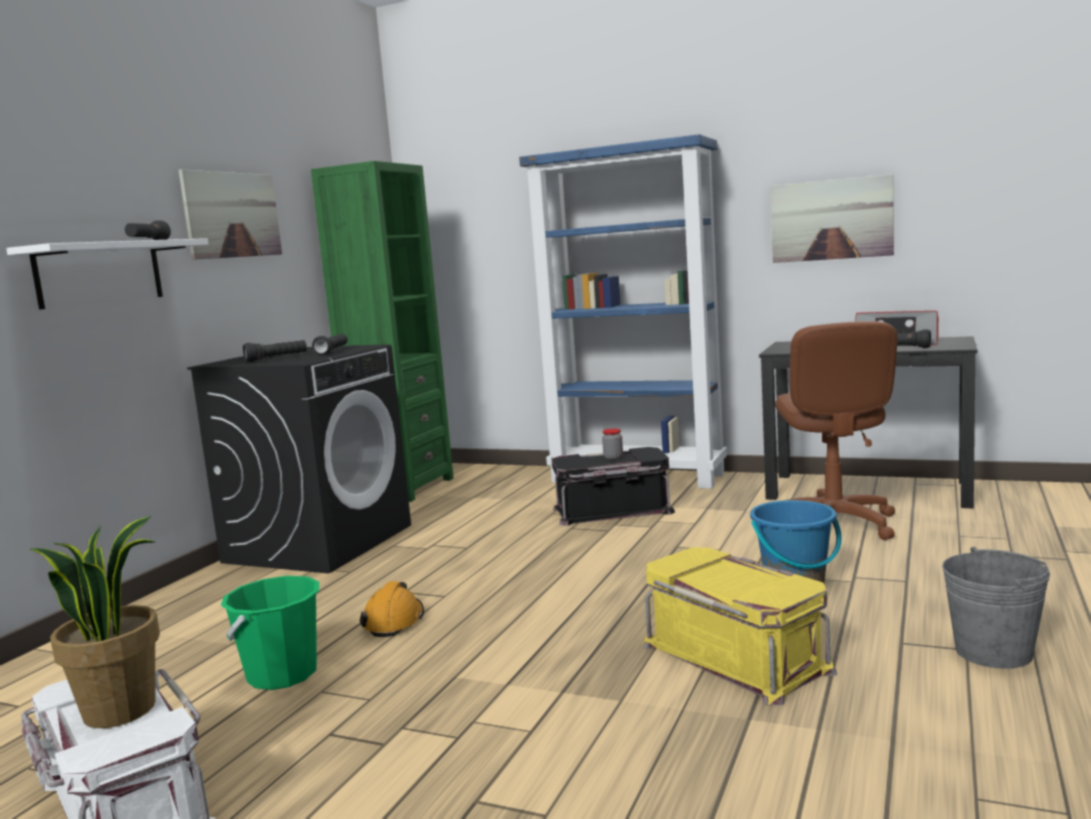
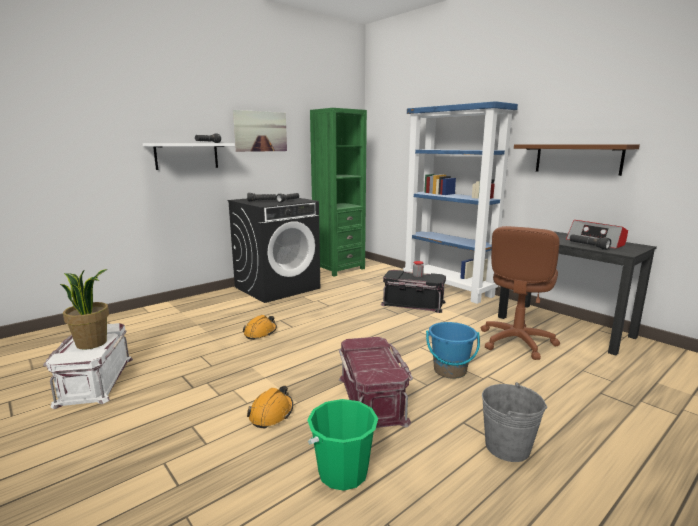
camera: 25 degrees right, 5 degrees up
green bucket [221,576,320,690] -> green bucket moved to [307,399,378,491]
yellow storage box [643,547,837,706] -> red storage box [339,337,413,428]
picture [771,174,894,263] -> brown shelf [514,144,640,176]
none -> orange hard hat [247,386,293,428]

